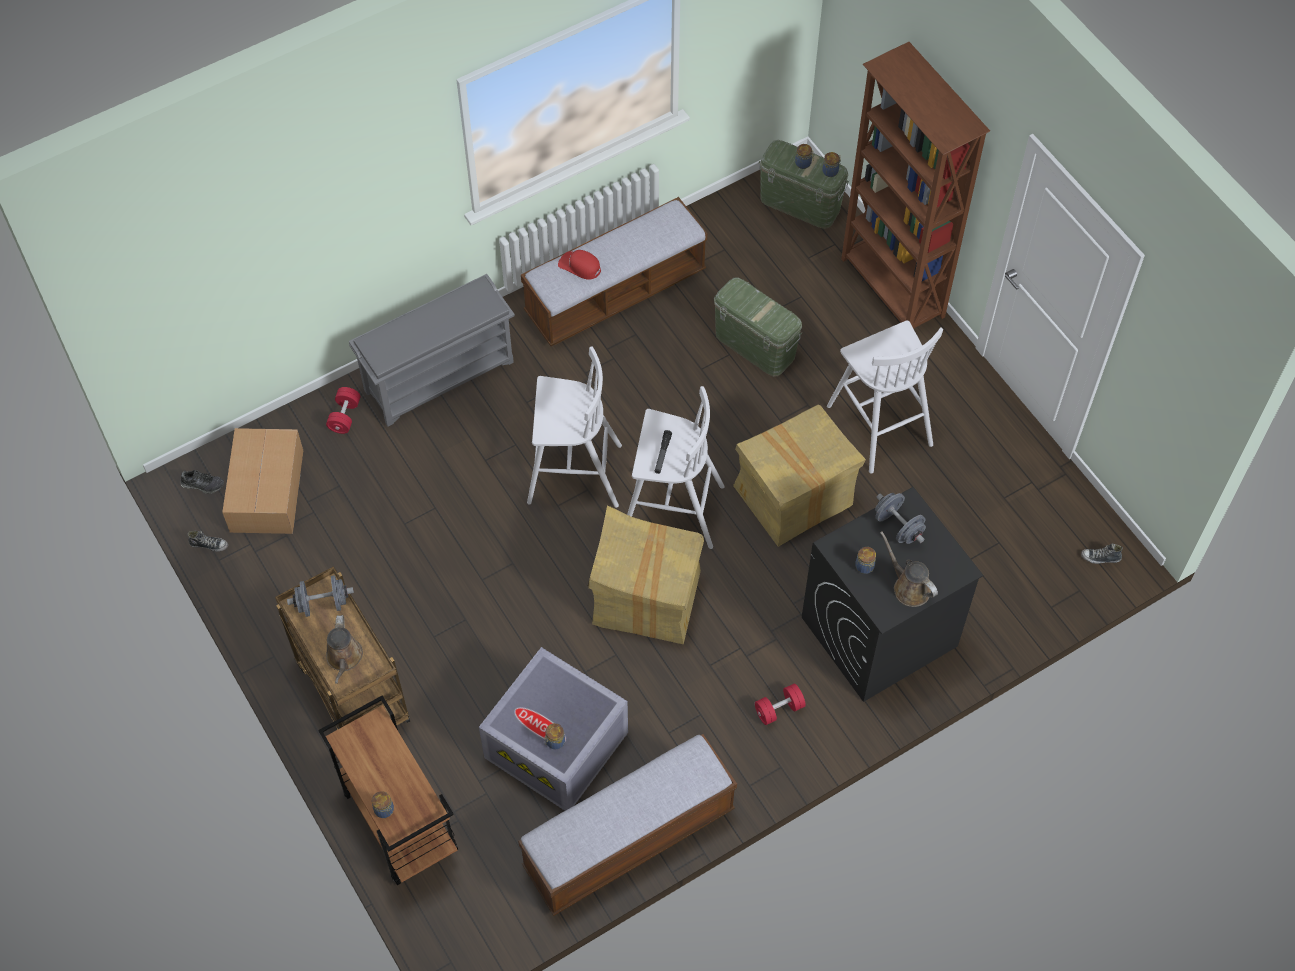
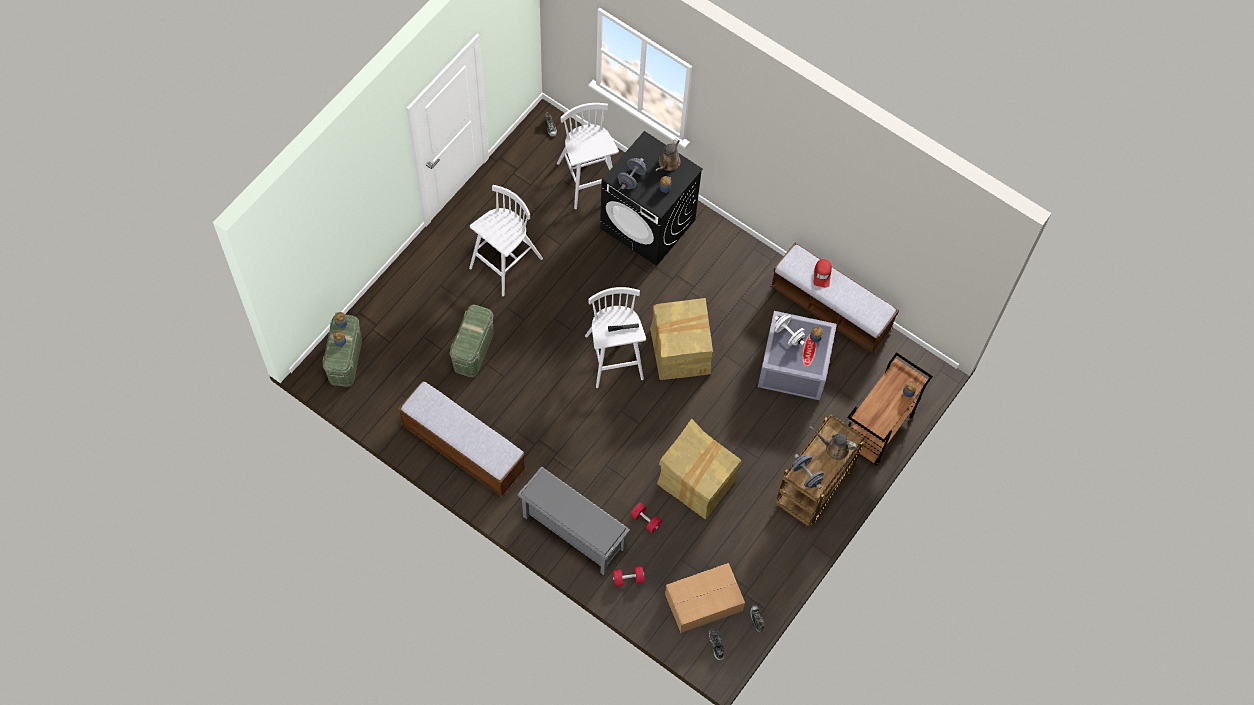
camera: 115 degrees left, 5 degrees up
brown watering can [326,615,363,684] -> brown watering can turned 135 degrees counterclockwise [810,426,857,460]
white stool [527,346,622,508] -> white stool moved to [557,103,619,209]
red cap [558,250,601,280] -> red cap moved to [814,259,832,287]
cardboard box [733,405,866,547] -> cardboard box moved to [657,419,742,520]
red dumbbell [755,684,806,725] -> red dumbbell moved to [630,503,662,533]
brown bookcase [841,42,990,329] -> none
none -> white dumbbell [774,315,805,346]

